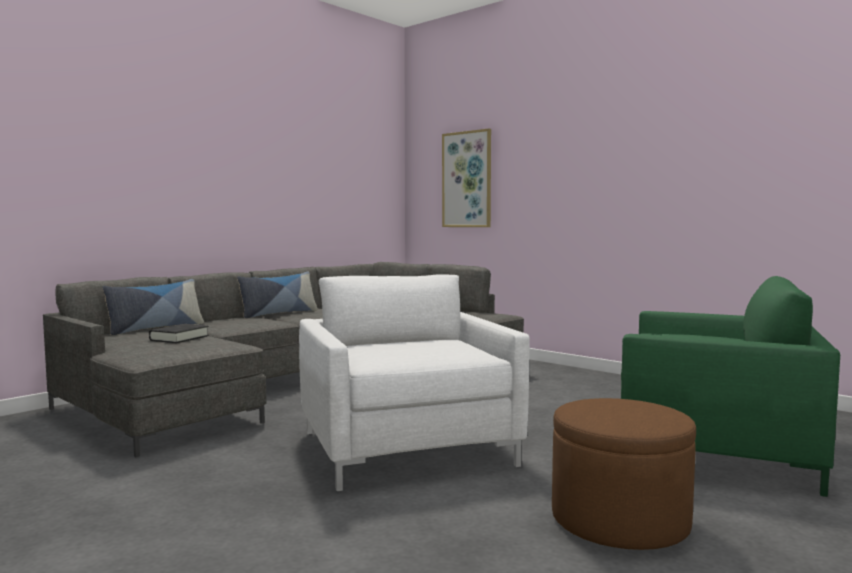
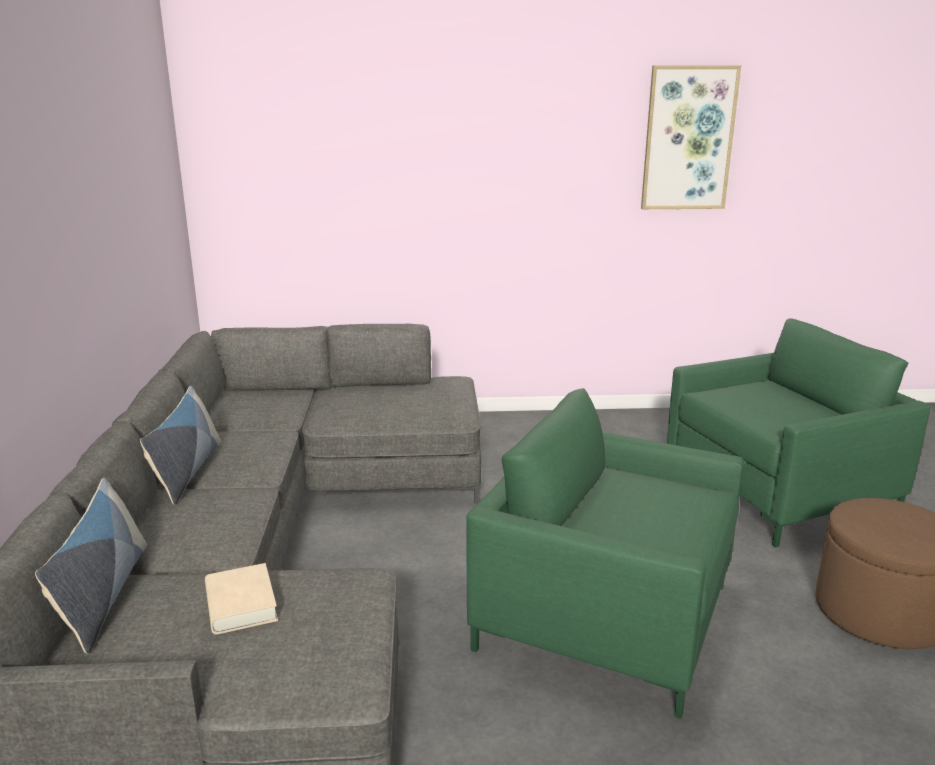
camera: 45 degrees left, 15 degrees up
black book [149,324,209,343] -> beige book [205,563,278,635]
white armchair [299,274,530,491] -> green armchair [466,388,744,719]
picture [442,128,491,227] -> picture moved to [641,65,741,209]

